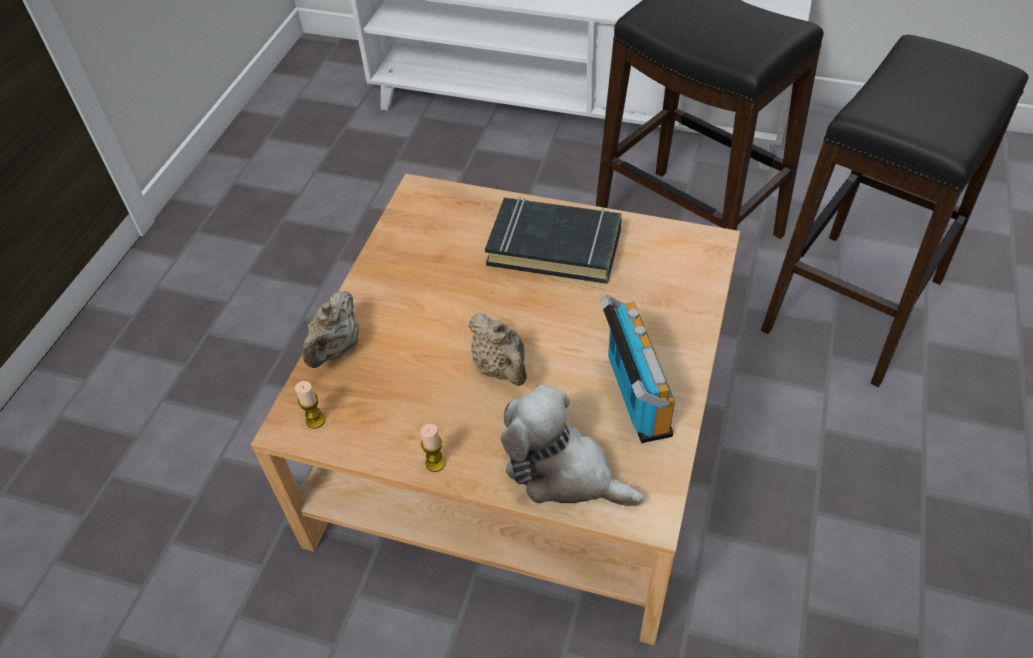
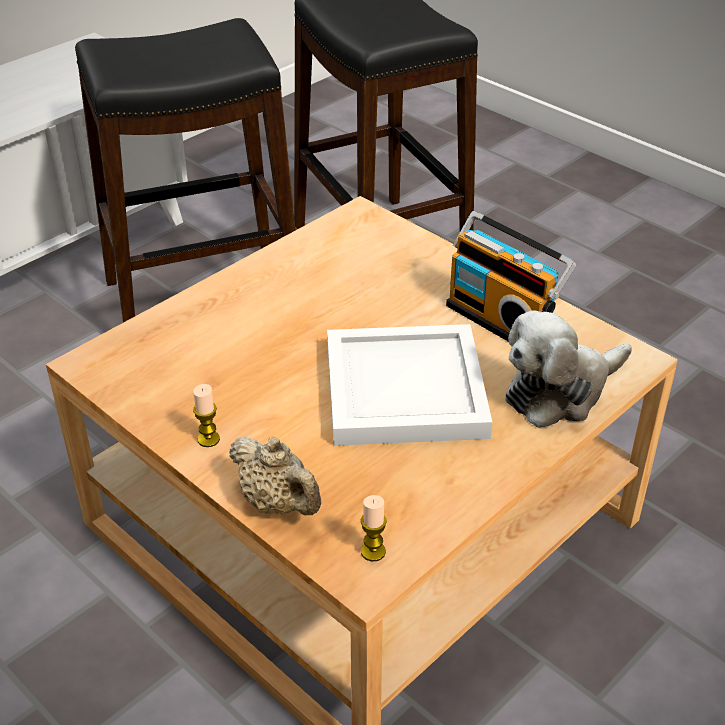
camera: 65 degrees left, 10 degrees down
candle [420,424,446,472] -> candle moved to [193,384,220,447]
beige teapot [469,313,527,386] -> white tray [327,324,492,446]
black book [485,197,622,284] -> none
radio [600,294,675,443] -> radio turned 150 degrees counterclockwise [446,211,576,342]

